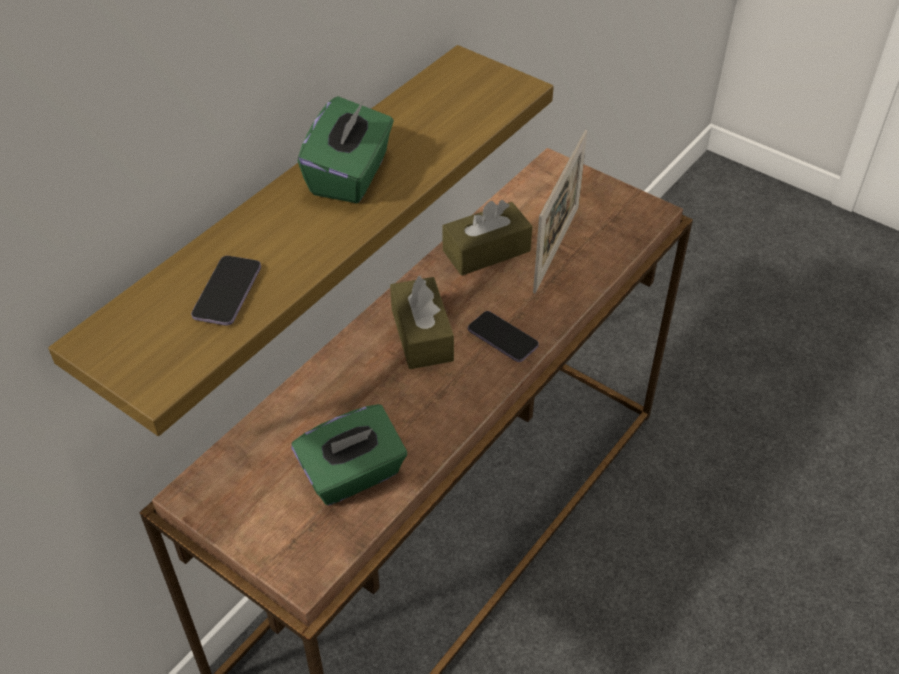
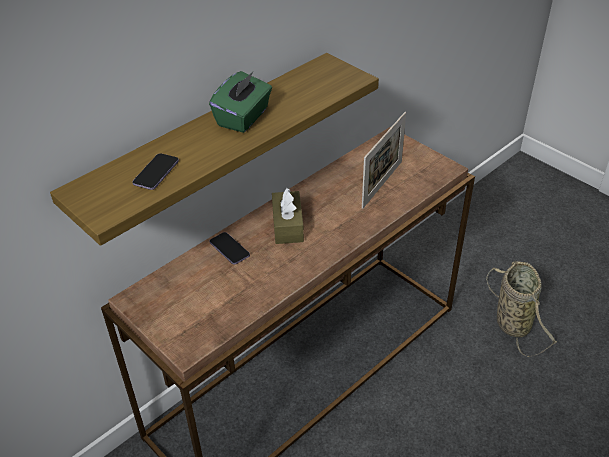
camera: 10 degrees right, 5 degrees down
green tissue box [291,404,407,505] -> none
brown tissue box [443,200,533,276] -> none
phone [468,311,539,362] -> phone moved to [210,232,250,265]
none -> basket [486,261,557,357]

